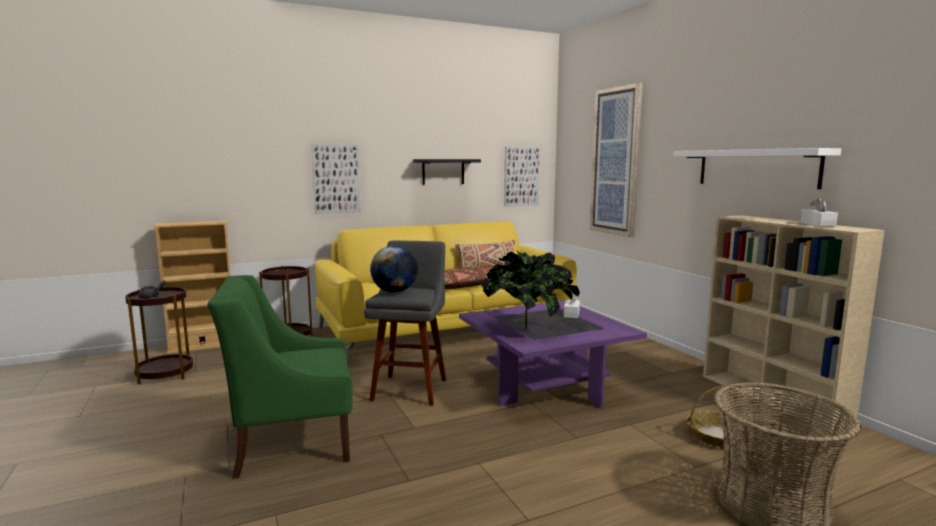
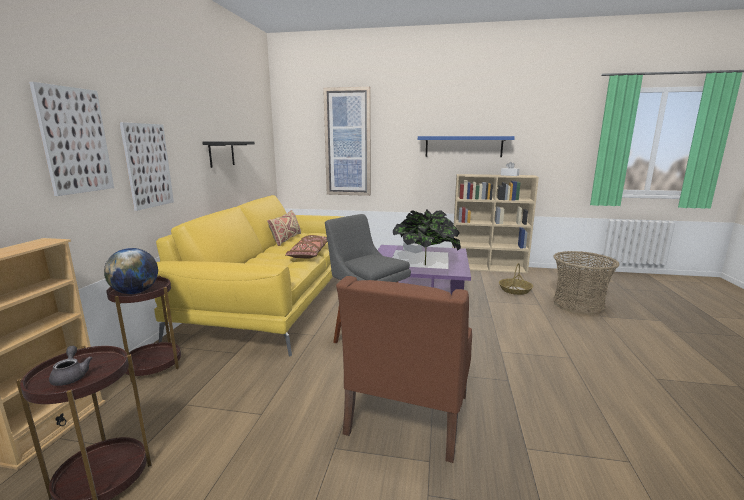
camera: 55 degrees left, 5 degrees up
green armchair [207,275,353,479] -> brown armchair [336,276,472,463]
globe [370,245,418,293] -> globe moved to [104,248,158,294]
picture [504,146,540,207] -> picture moved to [29,82,114,196]
white shelf [673,148,841,189] -> blue shelf [418,136,515,157]

